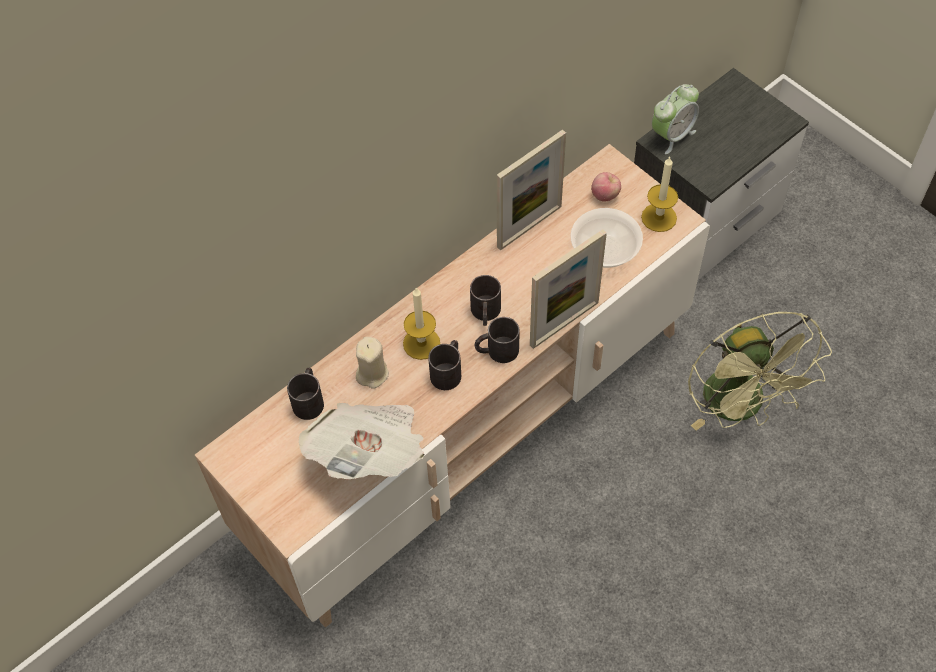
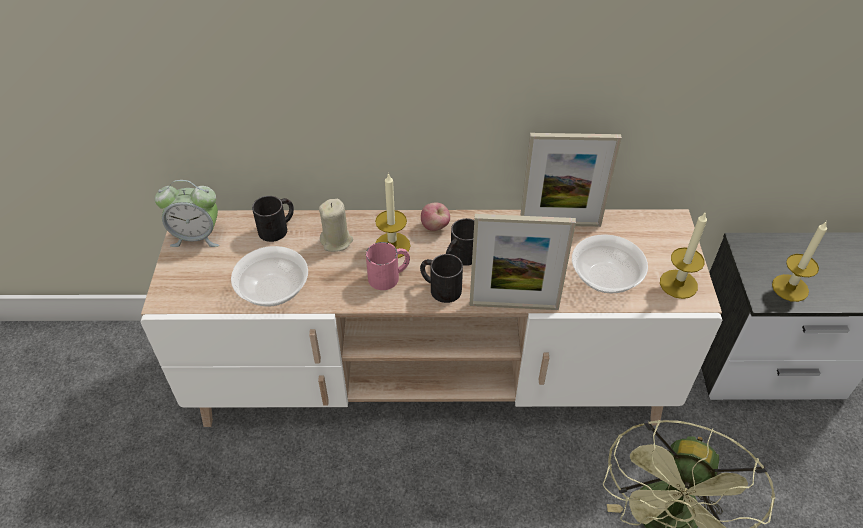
camera: 40 degrees right, 10 degrees down
newspaper [298,403,424,479] -> bowl [231,246,308,307]
black mug [428,340,461,390] -> pink mug [366,242,410,290]
apple [591,172,621,202] -> apple moved to [421,202,450,231]
alarm clock [652,84,699,154] -> alarm clock moved to [155,180,219,247]
none -> candle [772,221,827,302]

